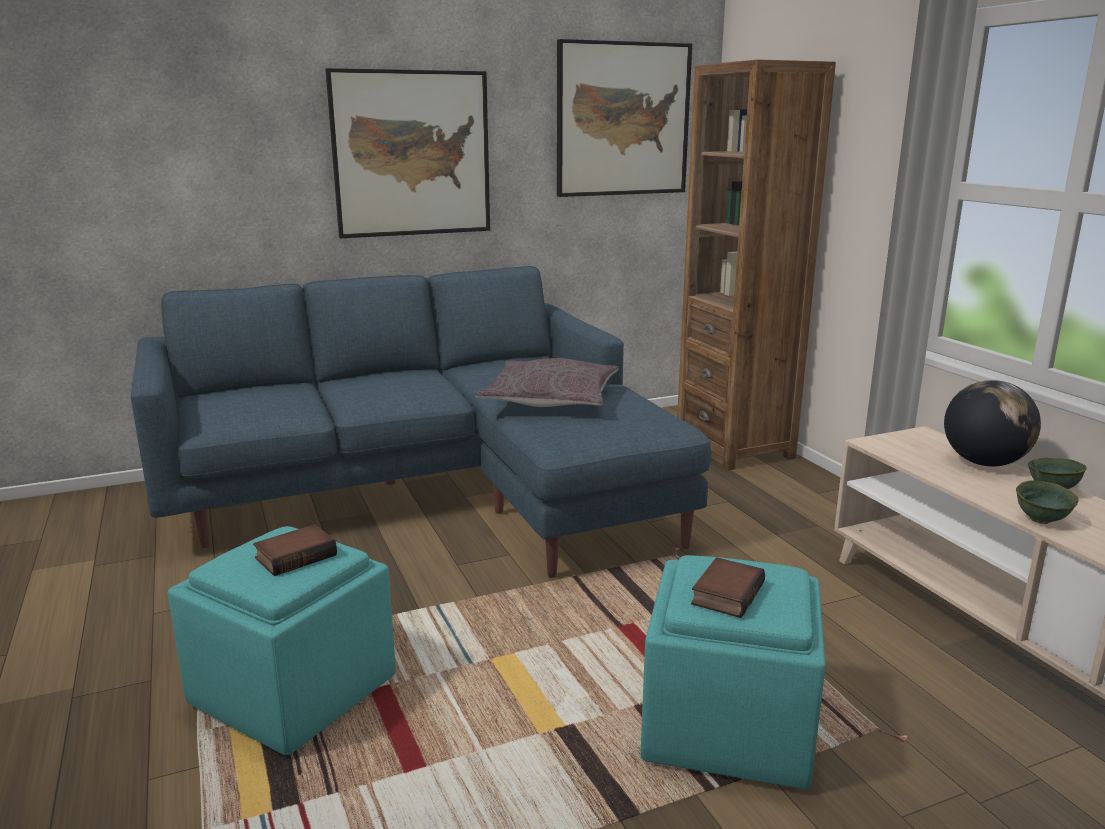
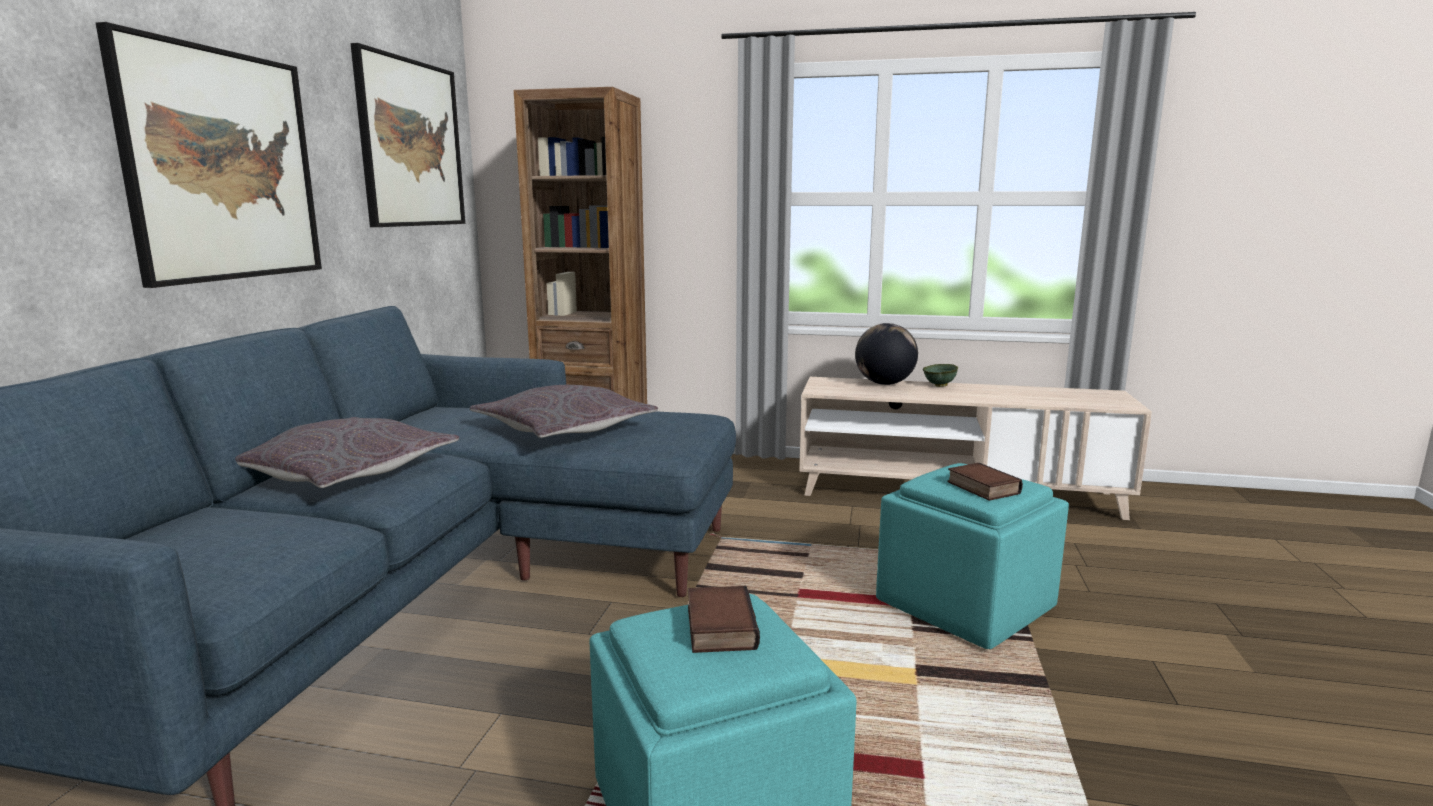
camera: 55 degrees left, 5 degrees down
green bowl [1016,480,1079,524] -> none
none -> grey pillow [235,417,459,488]

